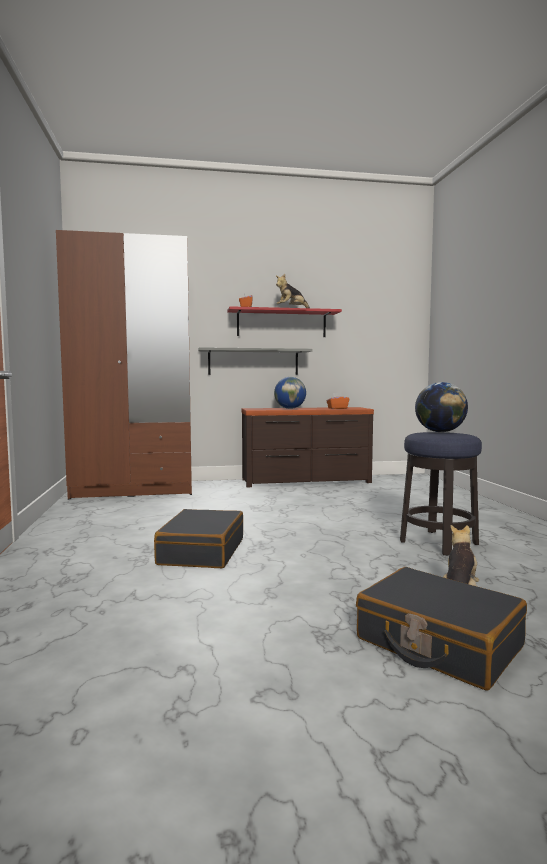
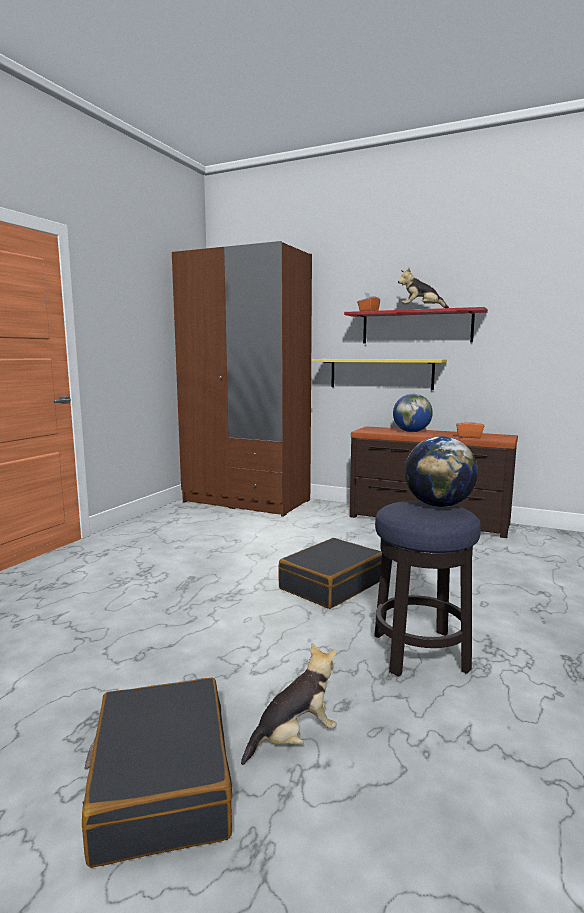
camera: 35 degrees right, 5 degrees up
black suitcase [154,509,243,568] -> black suitcase moved to [278,538,382,609]
grey shelf [198,347,313,375] -> yellow shelf [312,359,447,390]

